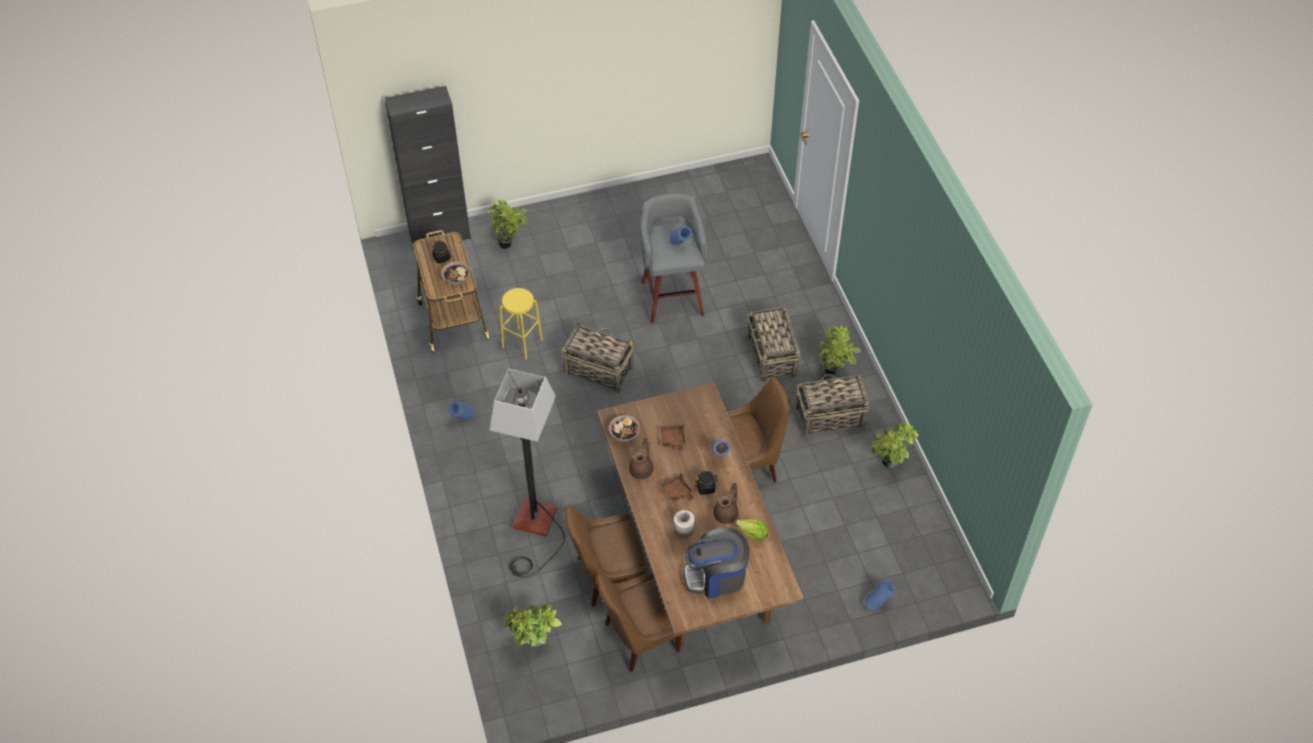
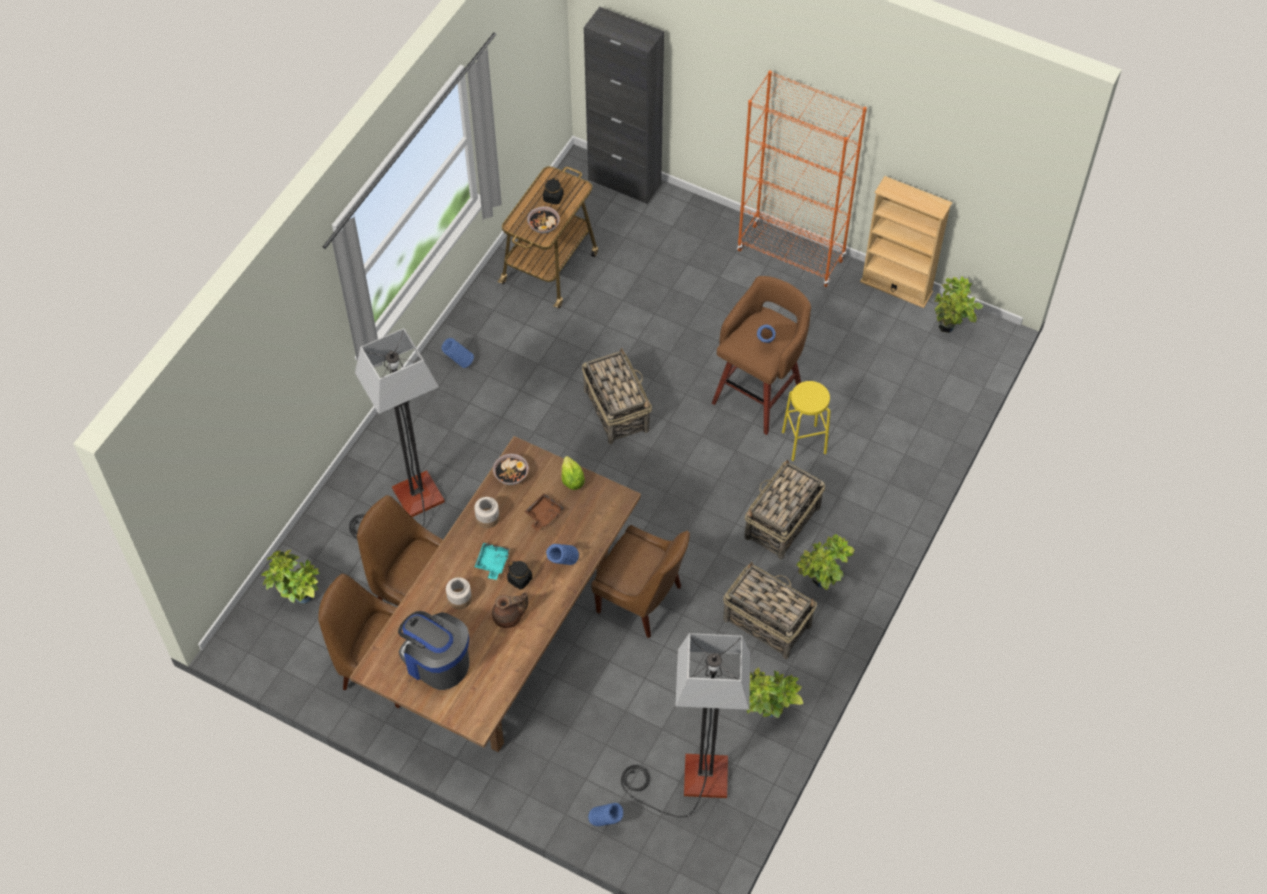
camera: 45 degrees right, 5 degrees up
potted plant [487,199,529,249] -> potted plant moved to [934,276,983,333]
yellow stool [500,288,543,359] -> yellow stool moved to [782,381,831,461]
brown teapot [629,437,654,479] -> jar [474,497,499,528]
grey stool [640,194,708,323] -> brown stool [712,276,811,435]
brown tray [660,473,695,502] -> turquoise tray [475,542,509,580]
lettuce [736,519,768,541] -> lettuce moved to [561,456,585,490]
none -> floor lamp [621,633,750,818]
none -> orange bookcase [737,71,867,287]
none -> beige bookcase [860,176,953,308]

